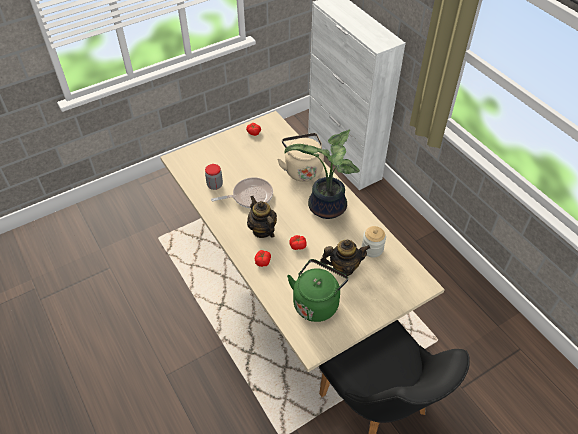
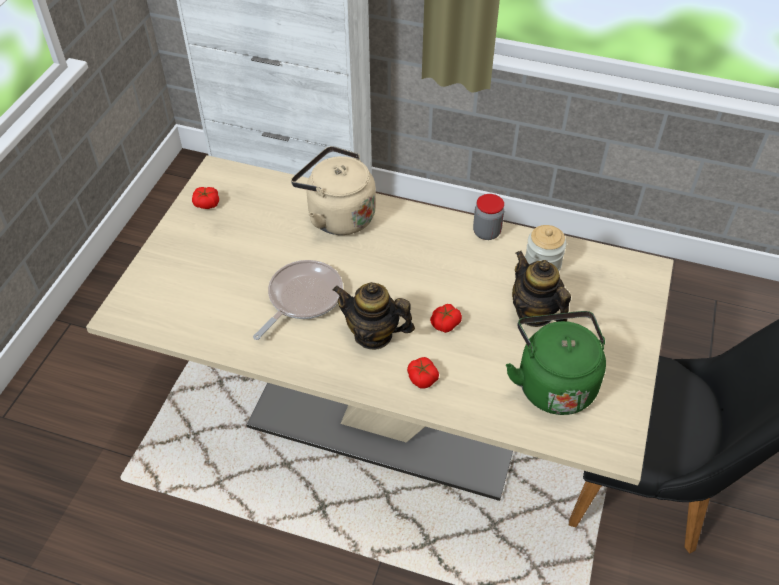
camera: 40 degrees left, 0 degrees up
jar [205,164,223,190] -> jar moved to [473,194,504,240]
potted plant [284,130,360,219] -> none
teapot [320,240,370,276] -> teapot turned 75 degrees counterclockwise [512,251,571,327]

